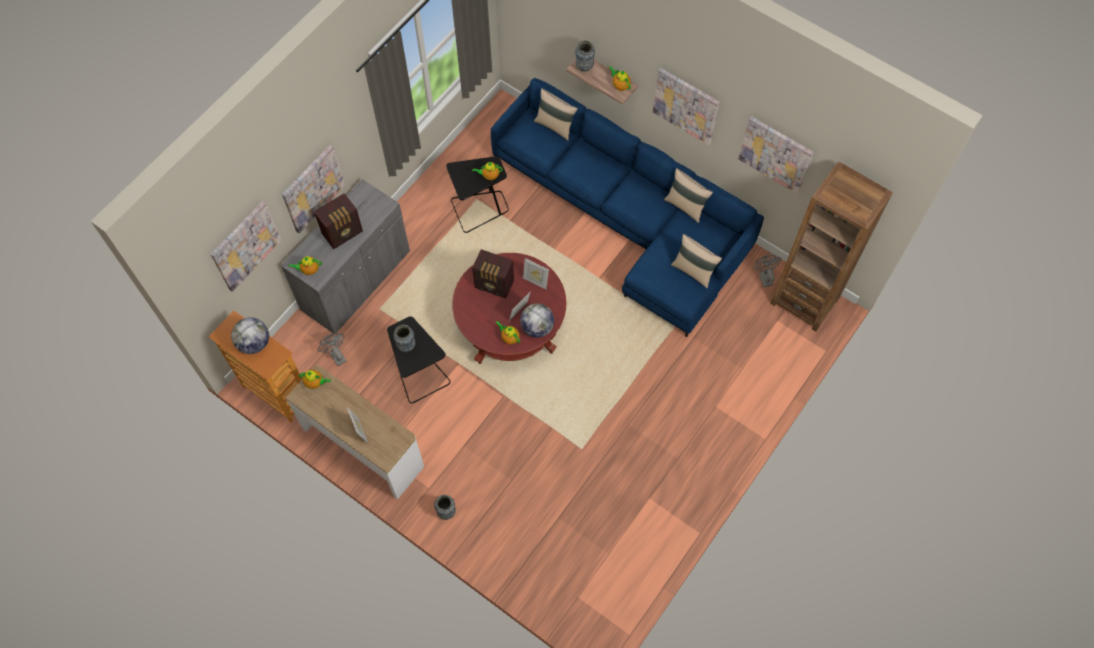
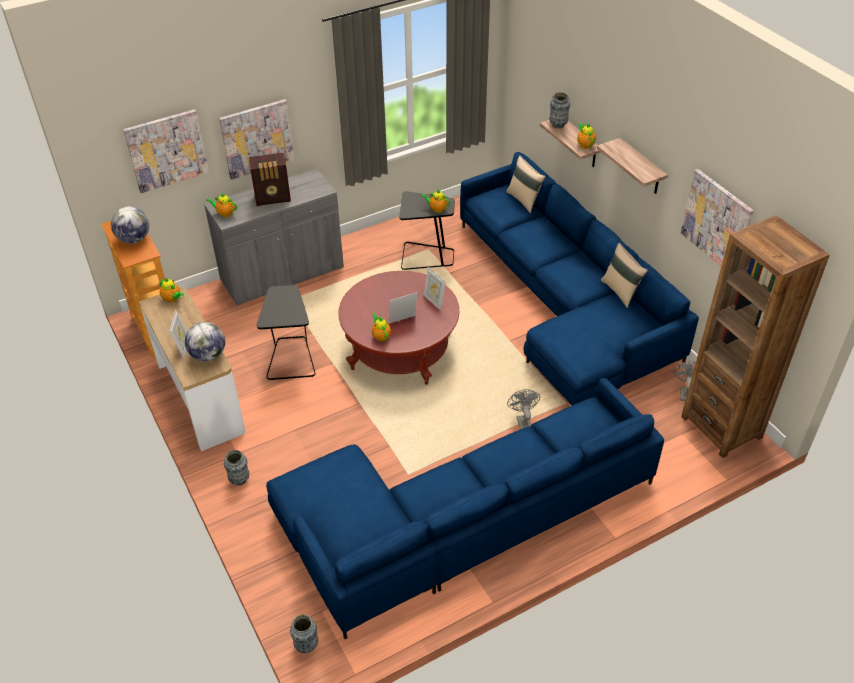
camera: 25 degrees right, 20 degrees down
grey fan [318,333,347,366] -> grey fan moved to [507,389,540,430]
vase [393,325,416,352] -> vase moved to [290,615,318,653]
radio [472,249,514,298] -> none
globe [520,303,554,338] -> globe moved to [185,322,225,362]
picture [653,68,720,145] -> shelf [597,138,668,194]
beige pillow [671,234,722,288] -> none
none -> blue sofa [266,378,664,639]

